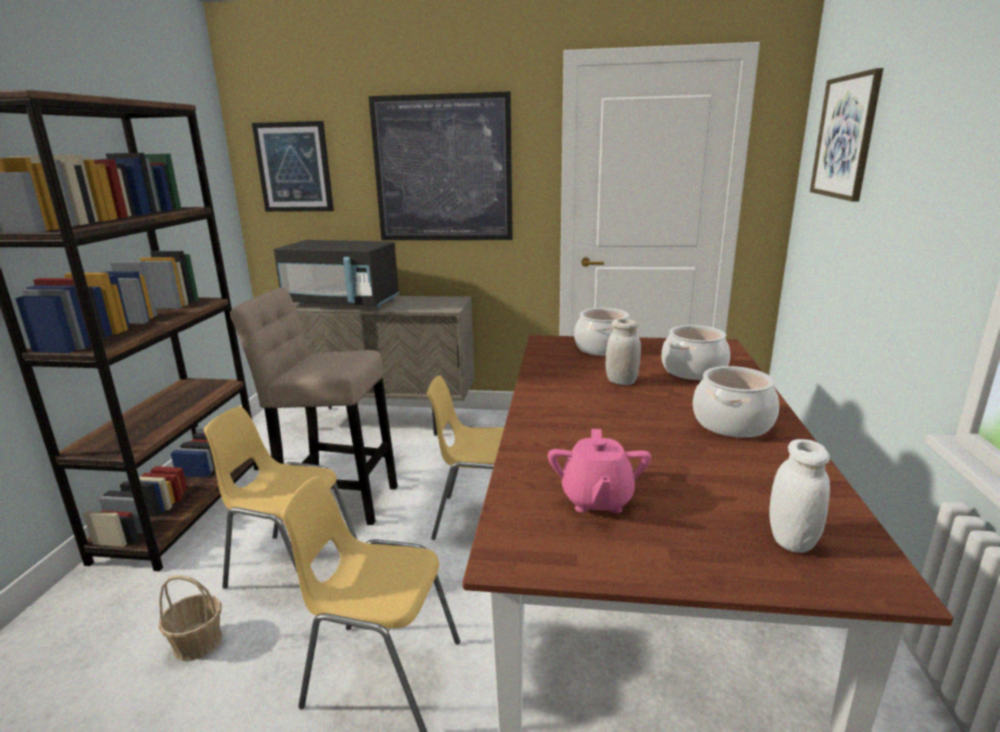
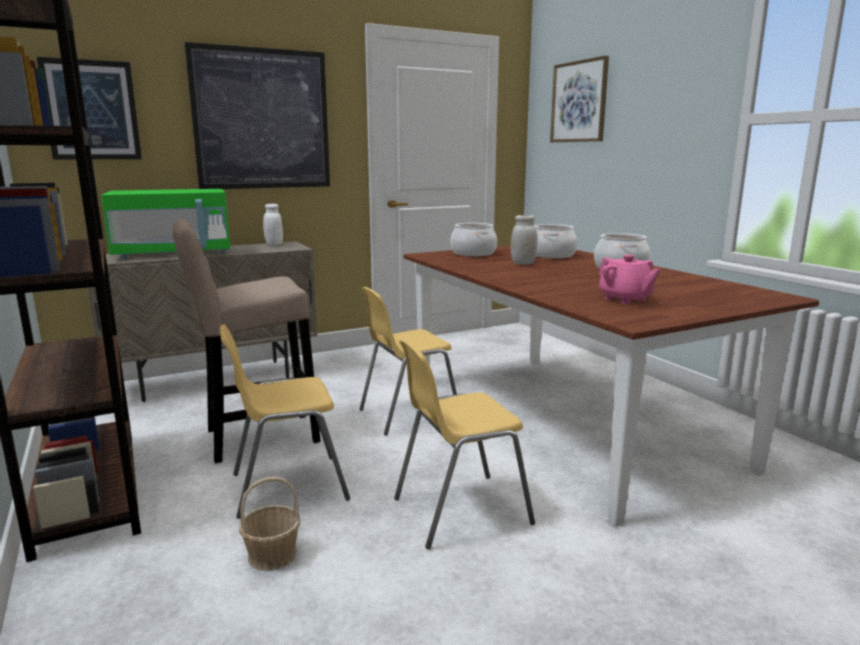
camera: 35 degrees left, 5 degrees down
black microwave [274,240,399,308] -> green microwave [101,189,230,259]
white jar [769,439,830,553] -> white jar moved to [263,204,283,246]

